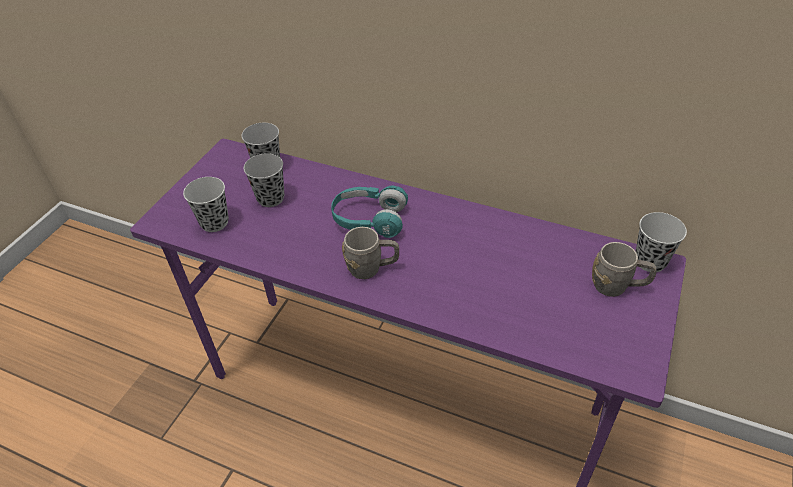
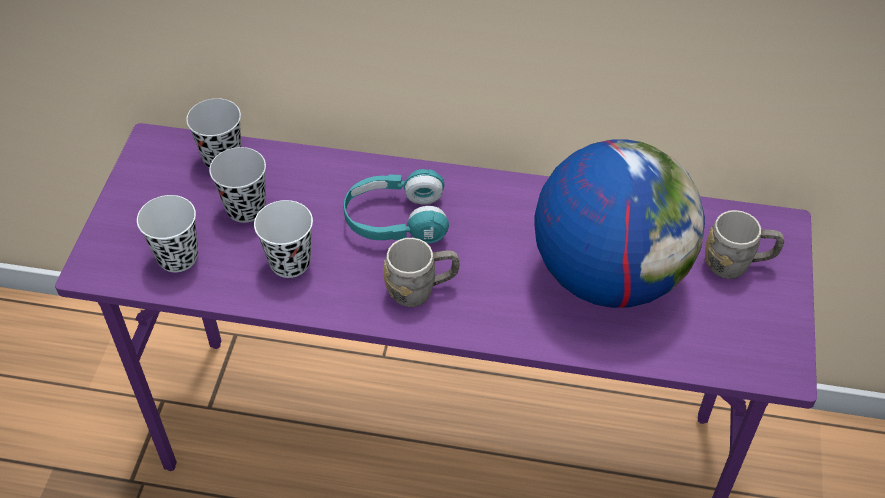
camera: 15 degrees left, 5 degrees up
white cup [636,212,687,272] -> white cup moved to [254,200,313,278]
none -> globe [534,139,705,308]

